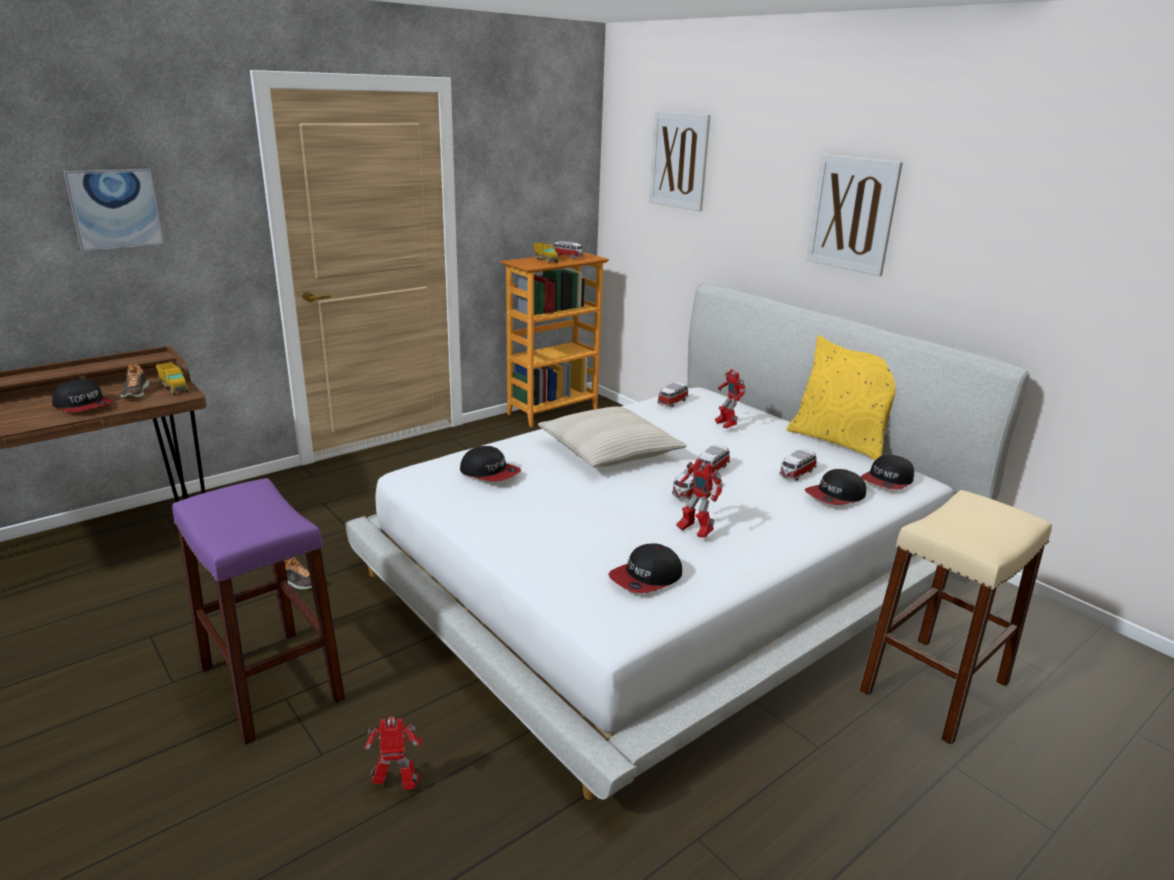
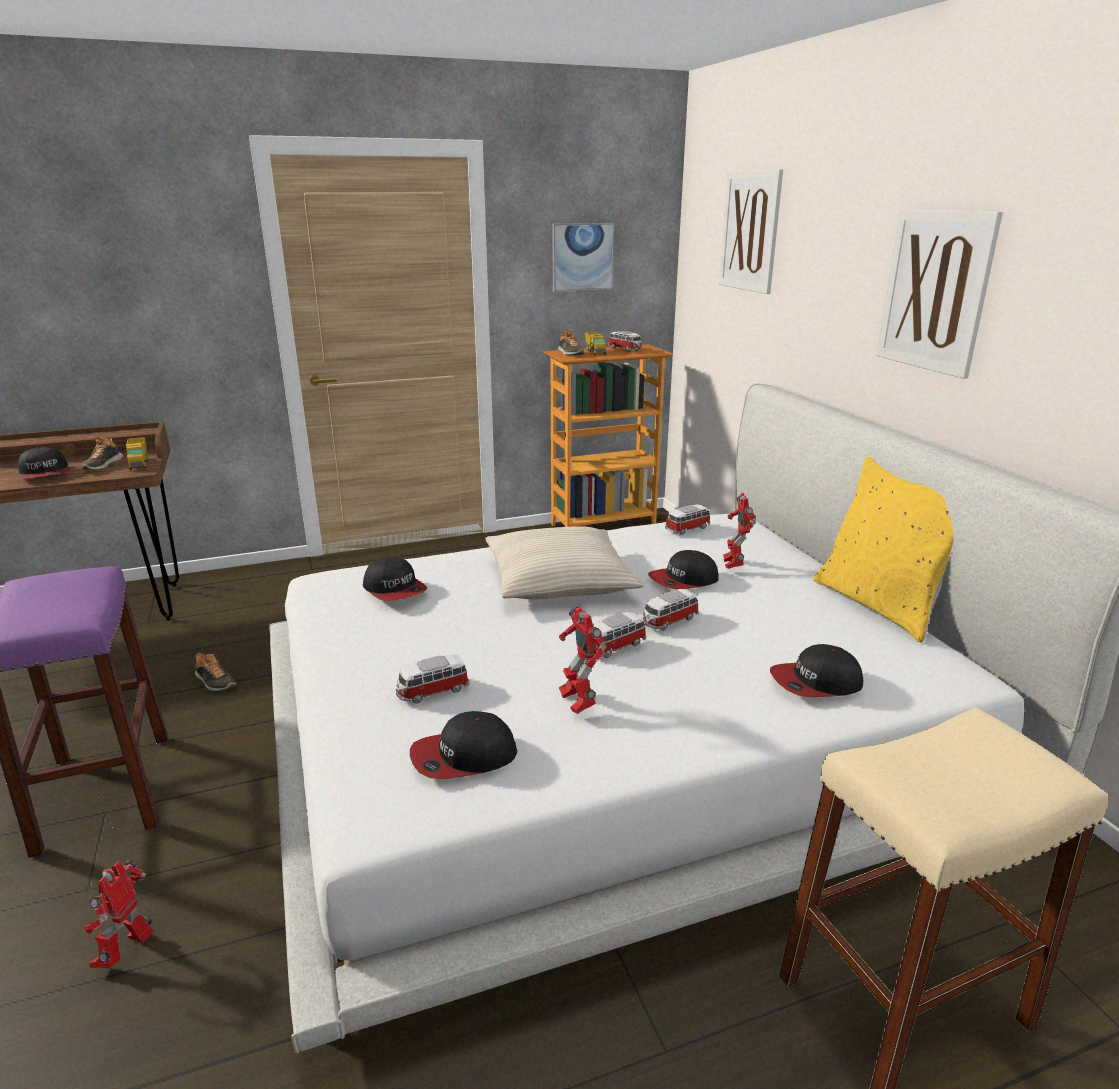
camera: 20 degrees right, 0 degrees up
picture [64,169,165,252] -> picture moved to [552,223,614,292]
toy robot [365,716,422,789] -> toy robot turned 90 degrees counterclockwise [84,860,153,968]
toy car [779,449,817,481] -> toy car moved to [396,654,469,703]
cap [861,455,914,490] -> cap moved to [648,550,719,589]
none -> shoe [558,329,585,355]

